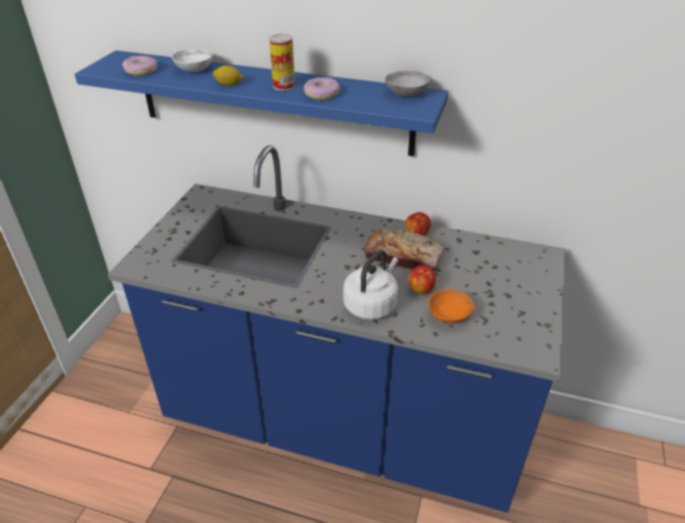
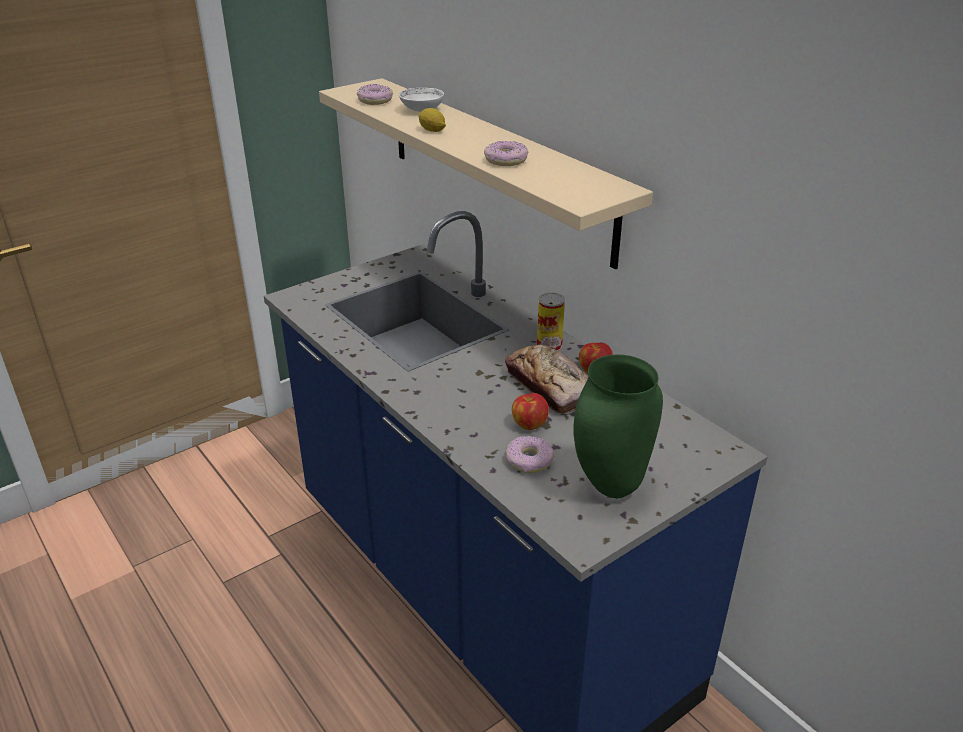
camera: 35 degrees right, 5 degrees down
blue shelf [75,50,448,156] -> beige shelf [319,78,653,270]
can [269,34,295,91] -> can moved to [537,292,565,352]
white kettle [343,250,399,320] -> none
grey bowl [385,70,430,96] -> none
orange bowl [428,289,474,324] -> donut [505,436,554,473]
none -> green vase [573,354,663,498]

